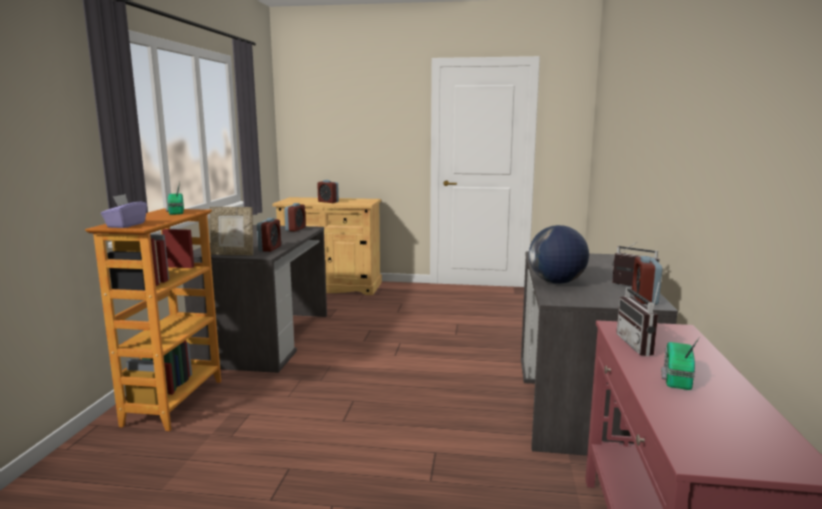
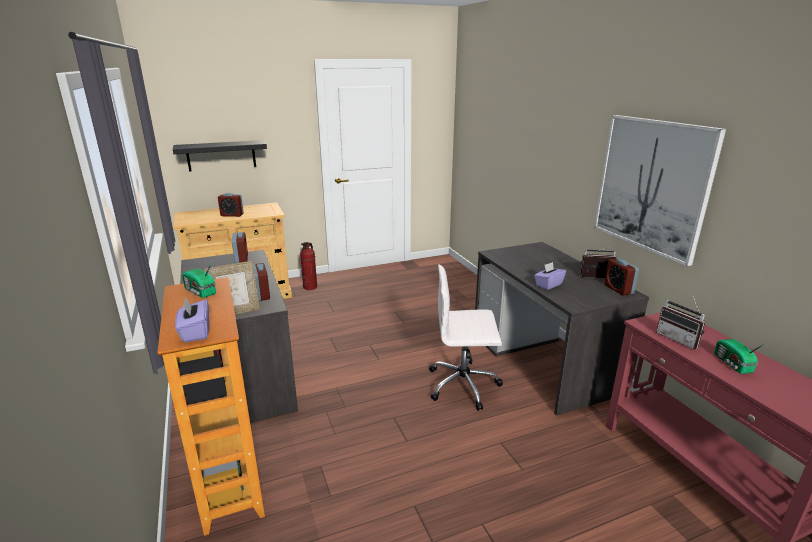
camera: 30 degrees left, 10 degrees up
globe [529,225,589,284] -> purple tissue box [534,262,566,290]
none -> black shelf [173,140,267,172]
none -> fire extinguisher [300,242,317,290]
none -> white office chair [429,264,503,411]
none -> picture [594,115,726,267]

